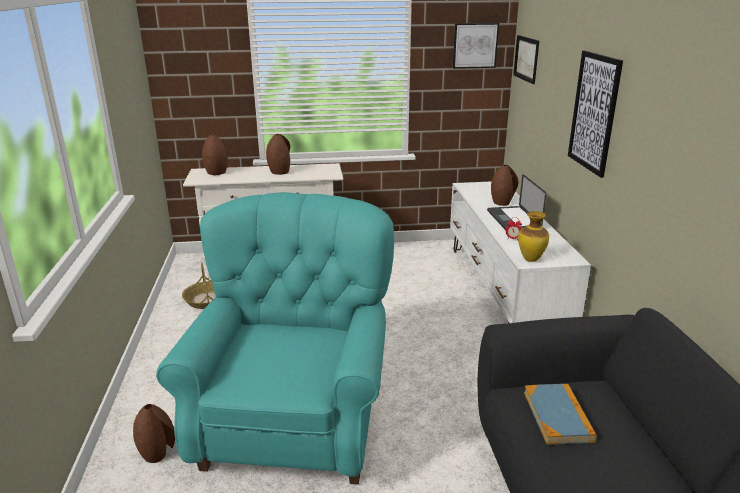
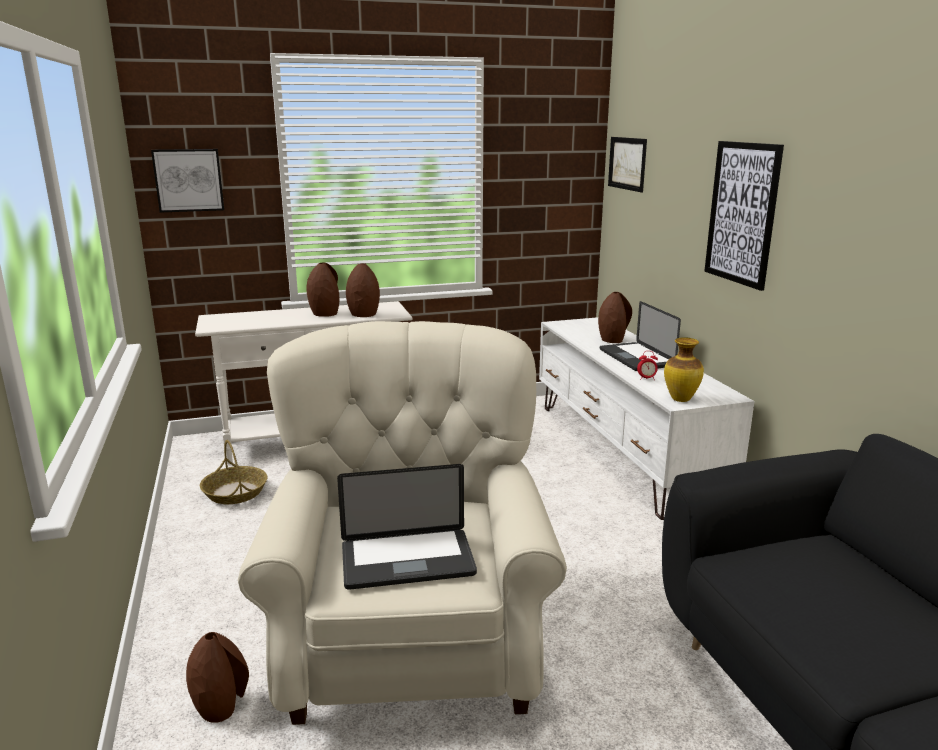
camera: 10 degrees left, 5 degrees down
turquoise armchair [156,192,394,485] -> beige armchair [238,321,567,725]
brown vase [202,135,228,175] -> brown vase moved to [346,263,380,317]
picture [453,23,499,69] -> picture moved to [151,149,224,213]
book [524,384,597,445] -> none
none -> laptop [337,464,477,590]

